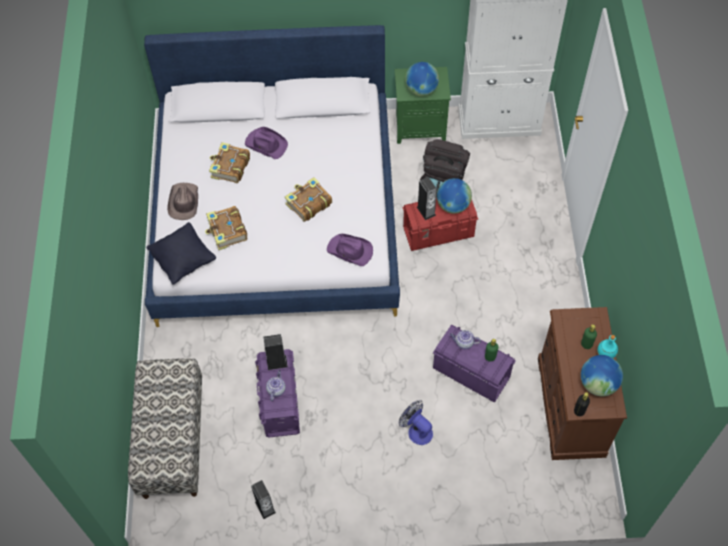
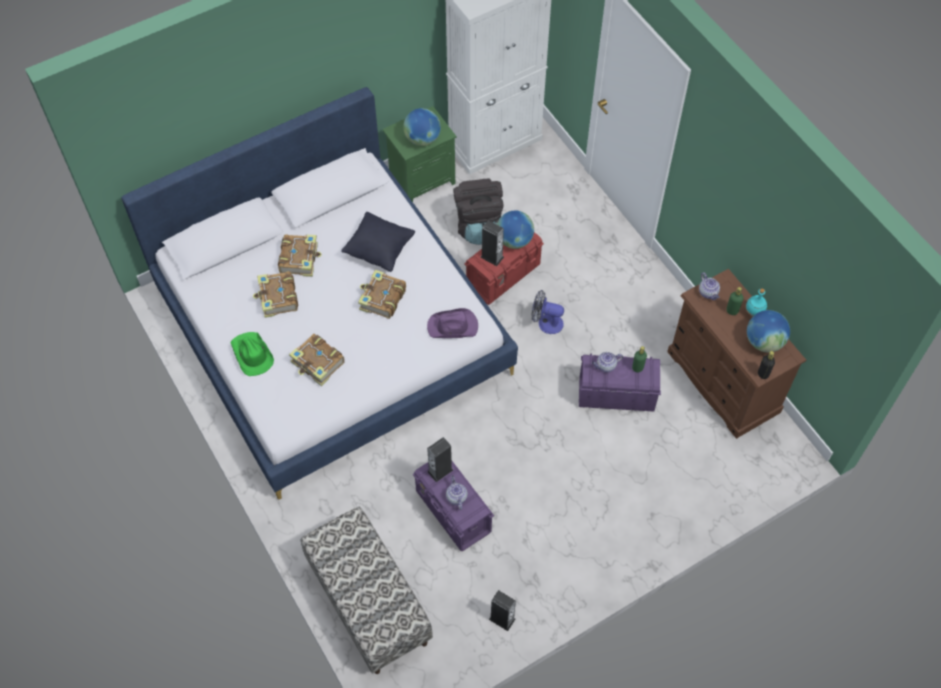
camera: 30 degrees left, 0 degrees up
black pillow [146,222,216,285] -> black pillow moved to [341,212,415,272]
brown hat [167,183,198,220] -> green hat [230,332,274,376]
purple hat [245,127,288,159] -> book [278,234,322,277]
fan [399,401,433,445] -> fan moved to [532,290,564,334]
none -> teapot [699,273,720,300]

